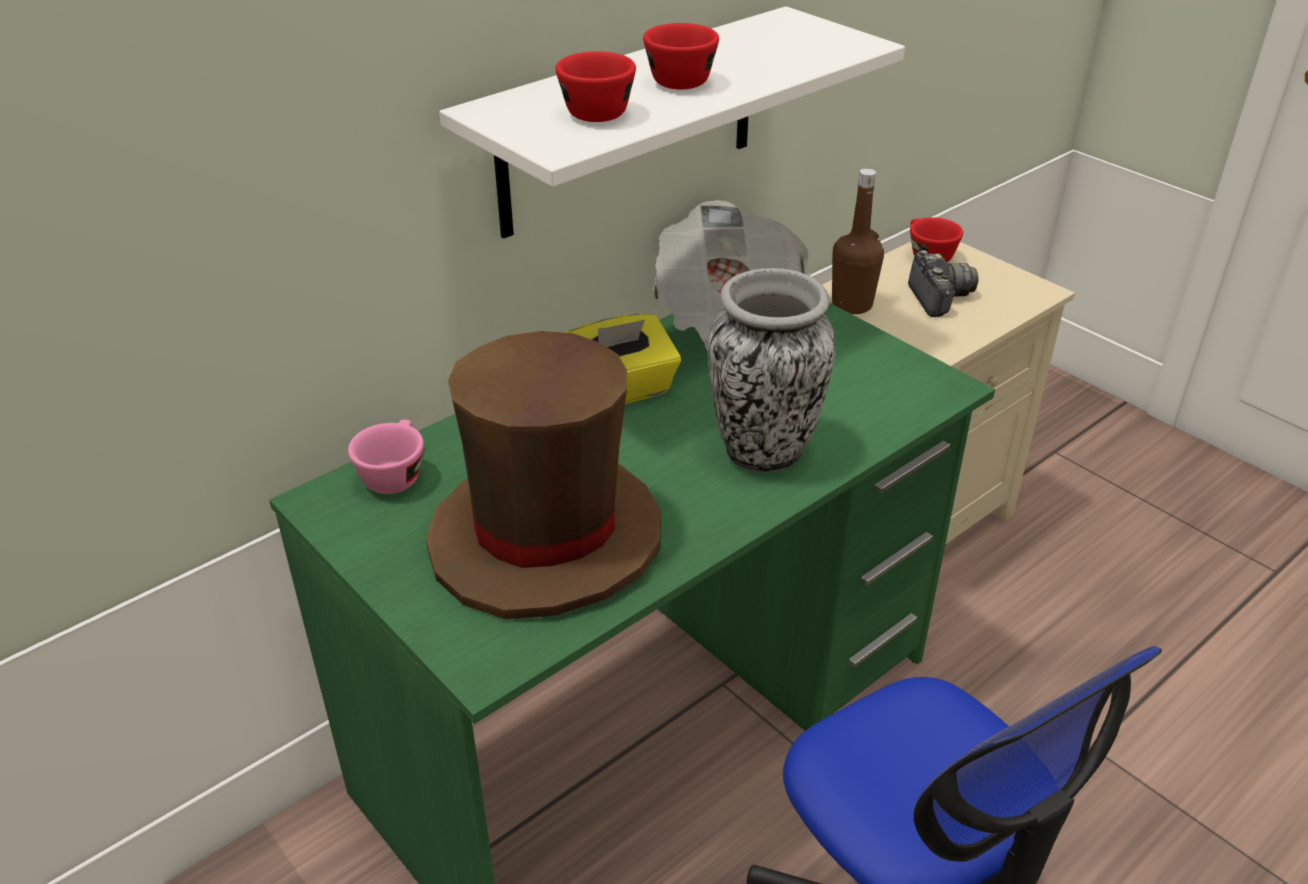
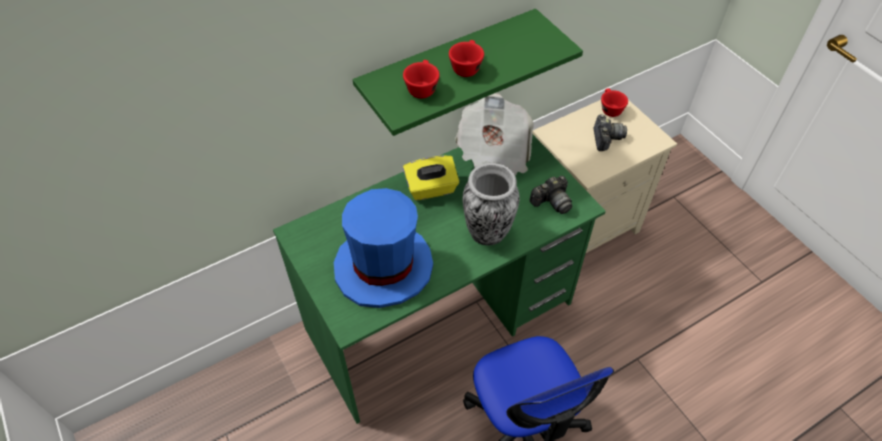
camera: 10 degrees right, 15 degrees up
pink cup [348,419,424,494] -> none
brown hat [426,331,661,620] -> blue hat [334,188,433,308]
white shelf [439,6,905,239] -> green shelf [353,9,583,136]
brown bottle [832,168,884,314] -> none
none -> camera [530,176,572,214]

